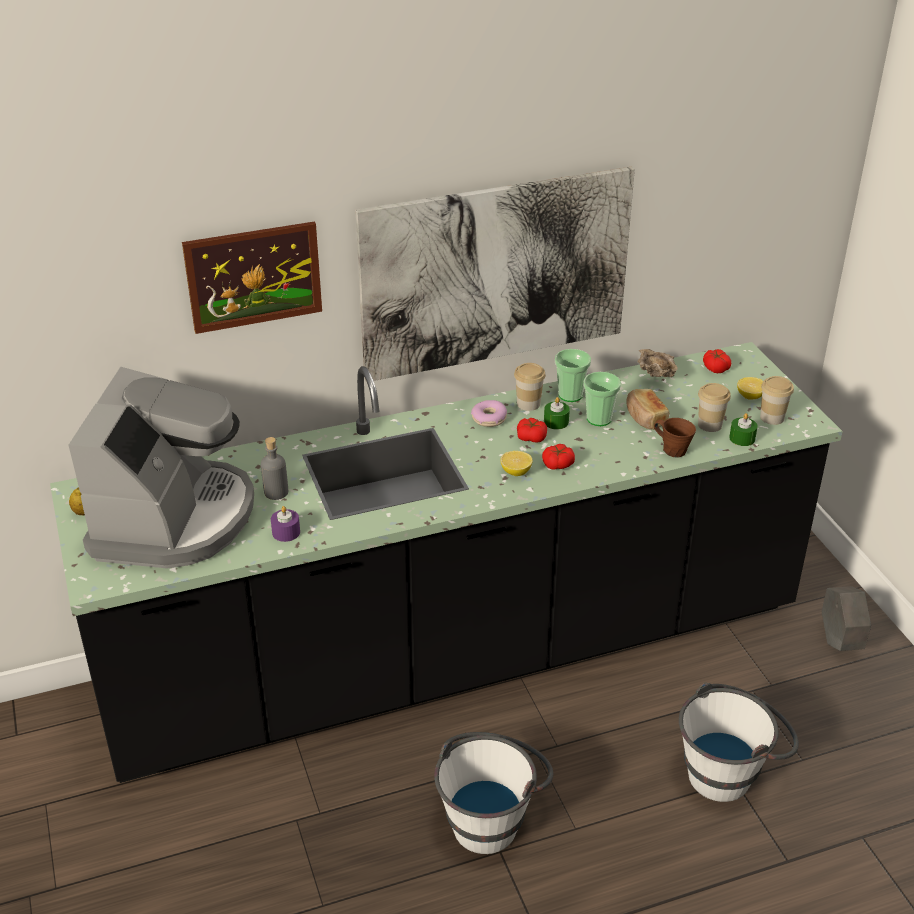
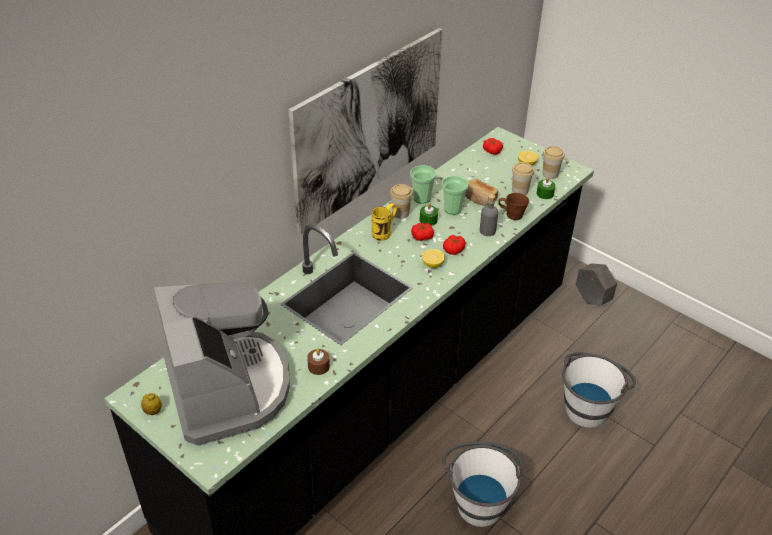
camera: 30 degrees left, 5 degrees up
picture [182,222,322,334] -> none
grey bottle [261,437,288,500] -> grey bottle moved to [480,194,498,236]
purple candle [271,506,300,542] -> brown candle [307,349,330,375]
donut [471,400,507,427] -> yellow mug [371,203,397,241]
beige bowl [638,349,678,377] -> none

